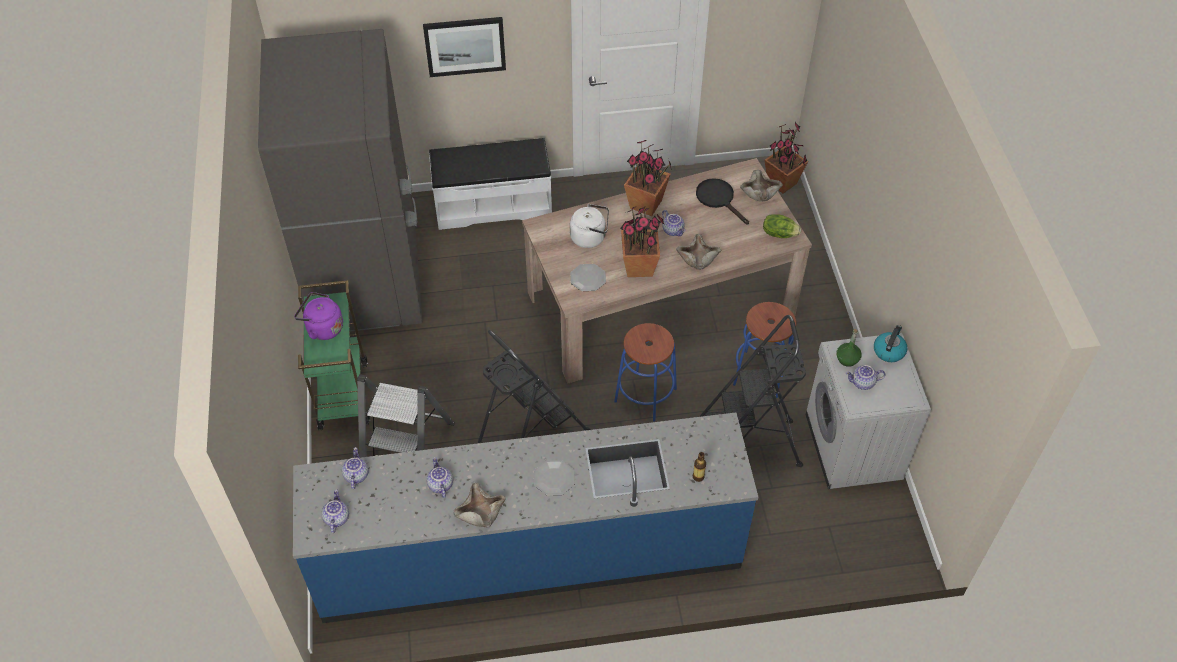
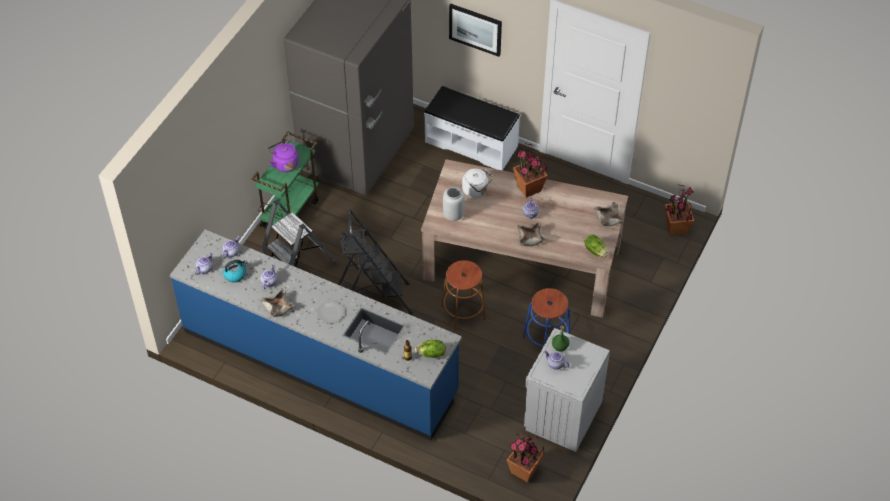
camera: 35 degrees right, 0 degrees up
plate [570,264,606,291] -> grey vase [443,187,465,221]
blue stool [614,323,677,422] -> brown stool [441,260,486,331]
potted plant [620,206,665,277] -> potted plant moved to [506,433,544,482]
black frying pan [696,178,749,224] -> none
step ladder [699,315,806,467] -> none
kettle [874,325,907,362] -> kettle moved to [223,260,248,282]
none -> lettuce [415,340,446,358]

